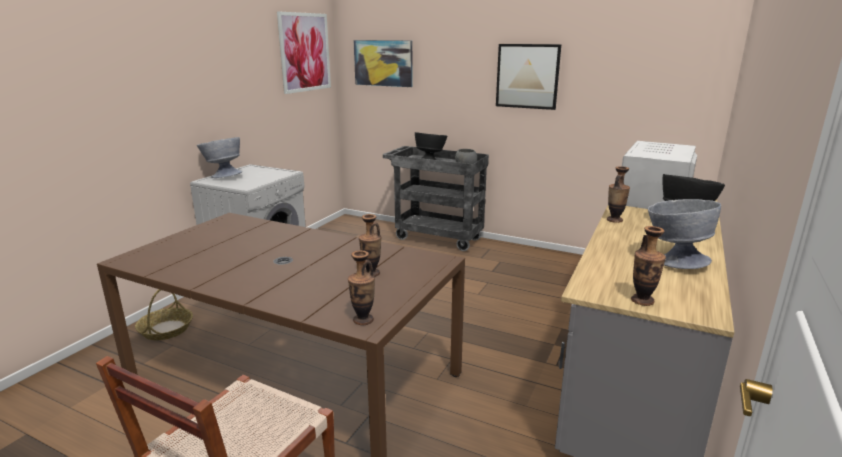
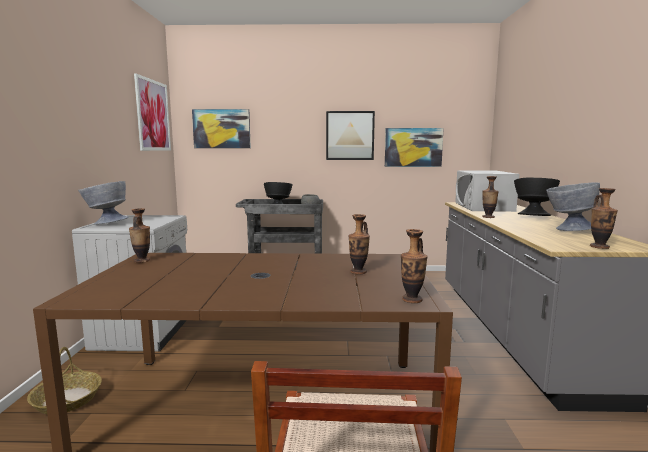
camera: 25 degrees left, 10 degrees down
none -> vase [129,208,150,263]
none -> picture [385,128,444,167]

